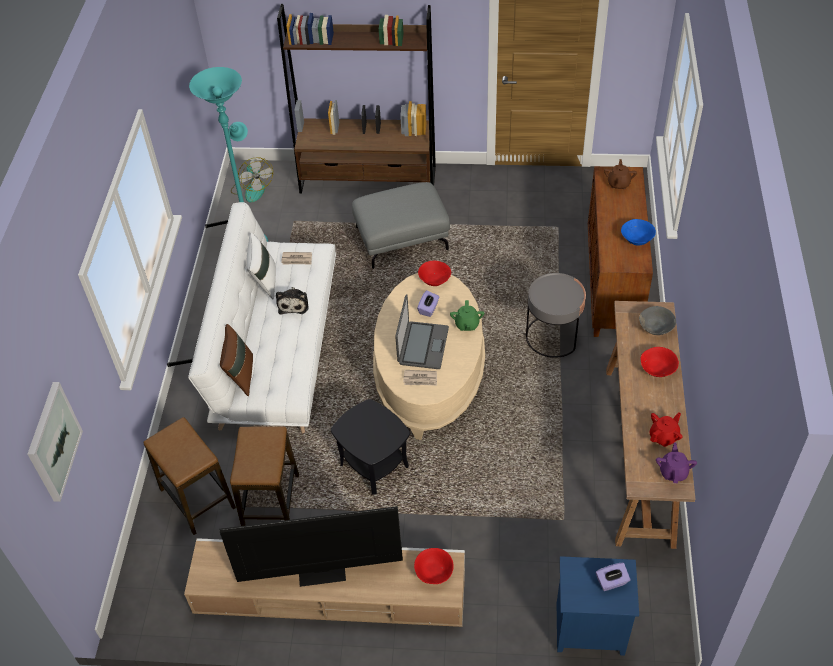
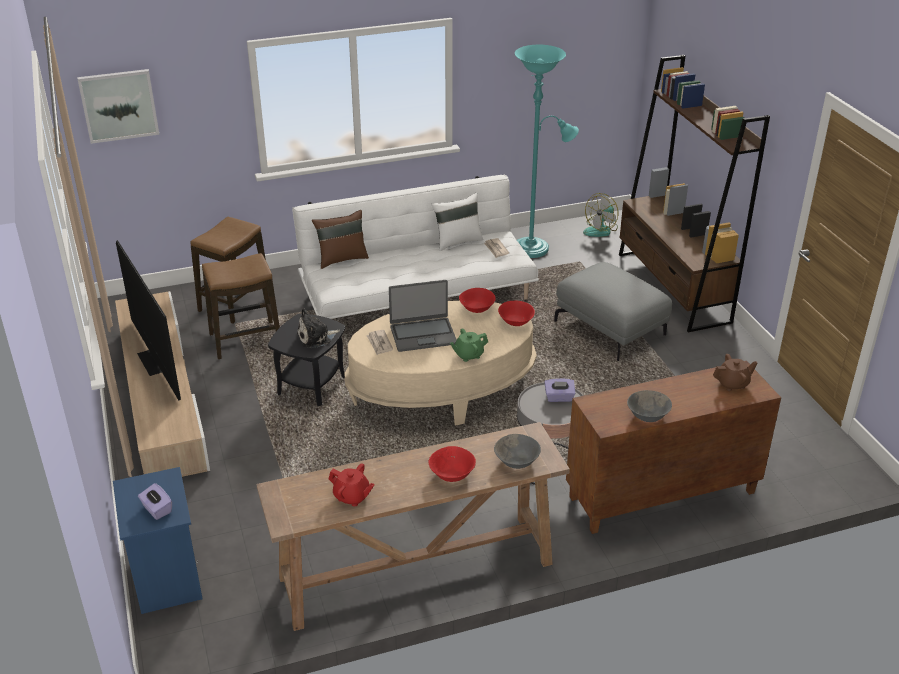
camera: 65 degrees right, 15 degrees down
plush toy [276,287,309,314] -> plush toy moved to [297,308,340,348]
red bowl [414,548,453,584] -> red bowl moved to [459,288,496,313]
purple tissue box [417,290,440,317] -> purple tissue box moved to [544,378,576,402]
blue bowl [621,219,656,245] -> grey bowl [627,390,672,422]
purple teapot [656,443,697,484] -> none

